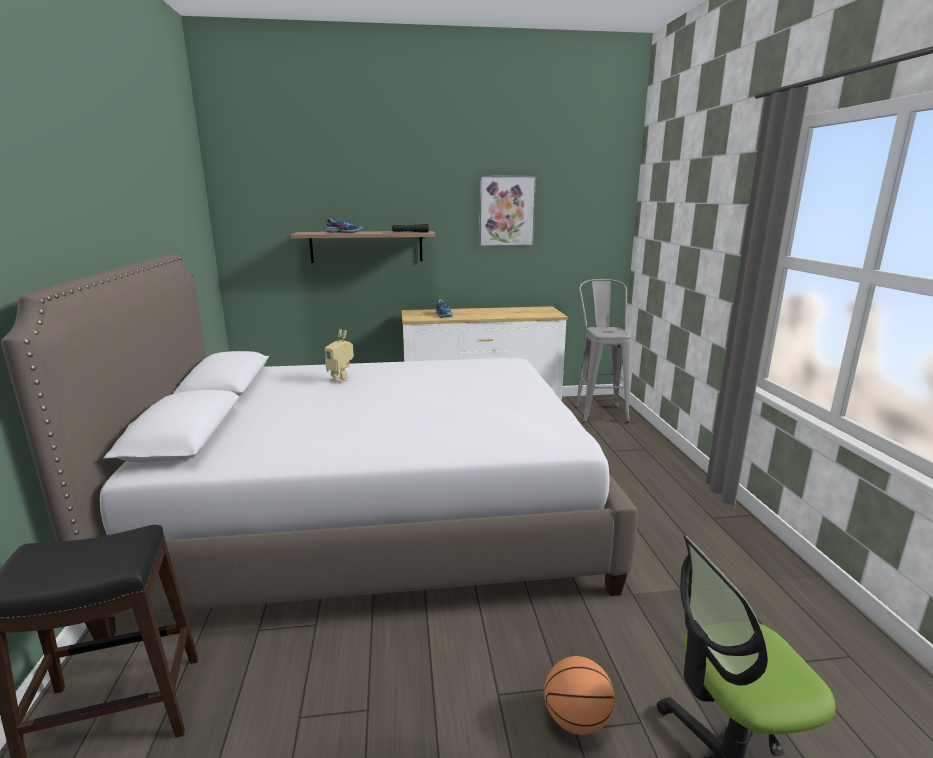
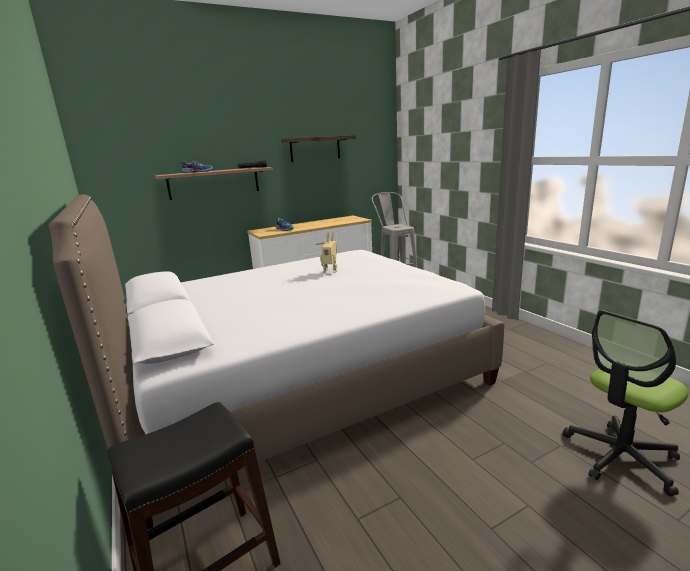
camera: 20 degrees left, 0 degrees up
toy robot [325,329,354,383] -> toy robot moved to [321,233,337,273]
picture [479,176,536,247] -> shelf [281,135,356,162]
basketball [544,656,615,735] -> none

